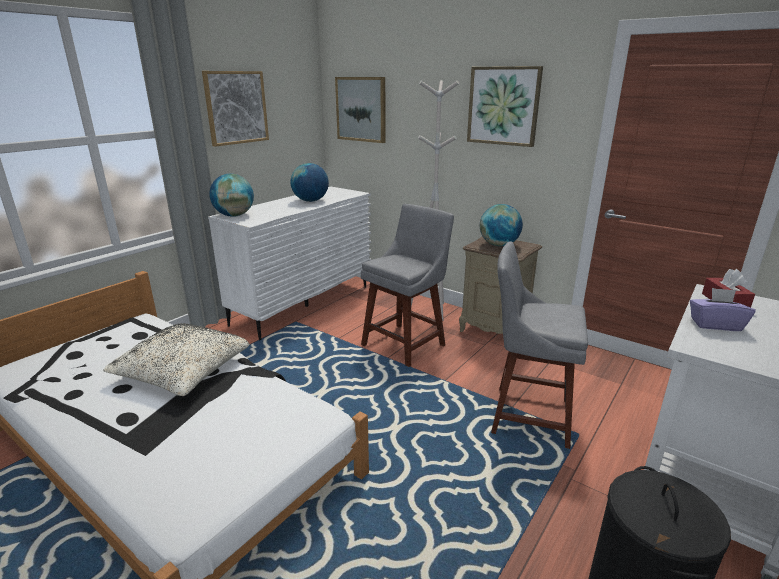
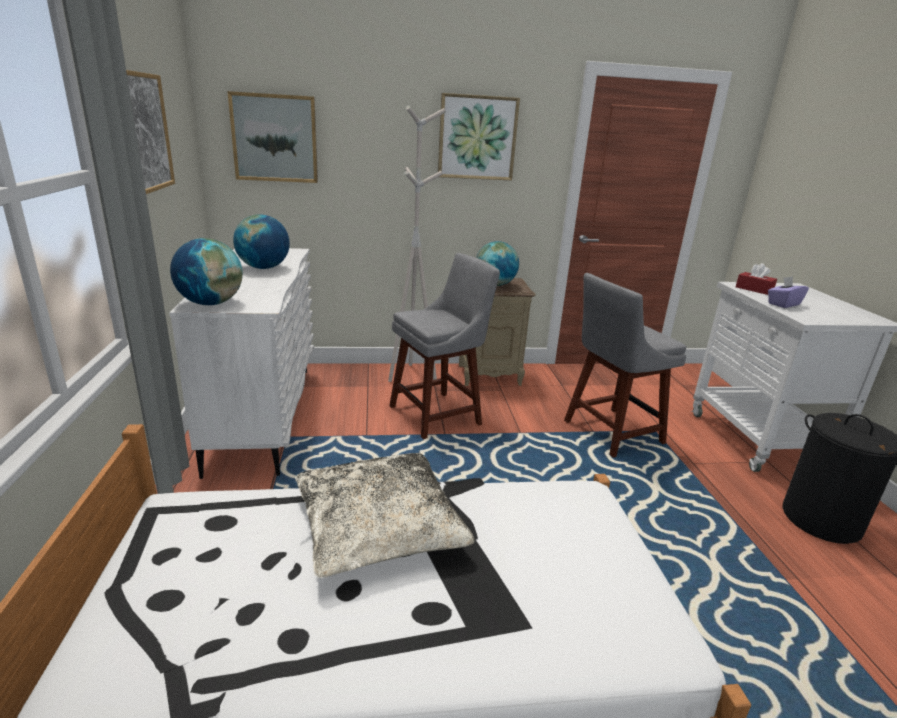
camera: 45 degrees left, 0 degrees up
grey chair [361,204,454,367] -> grey chair turned 60 degrees clockwise [389,253,500,439]

